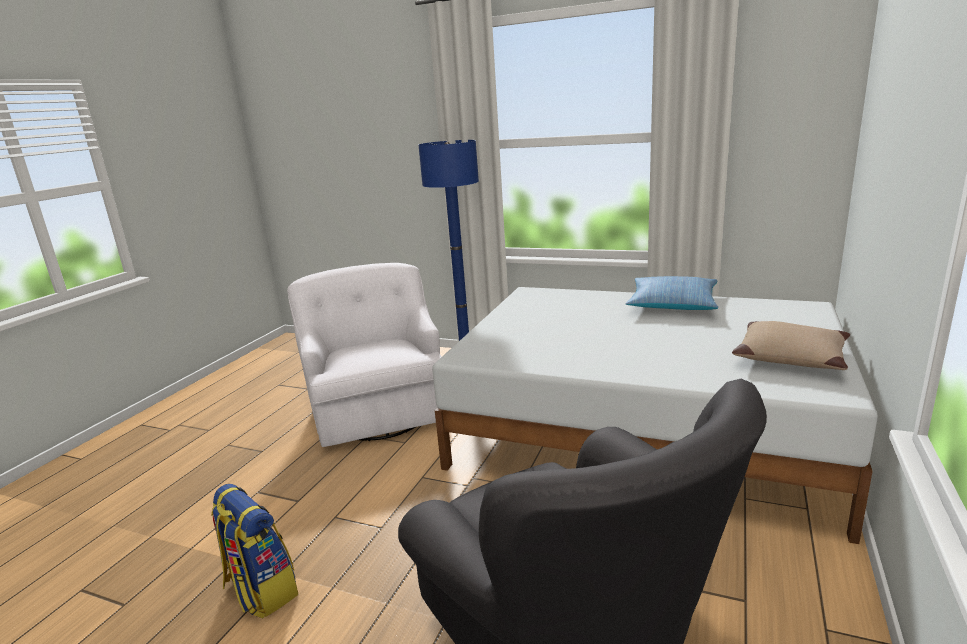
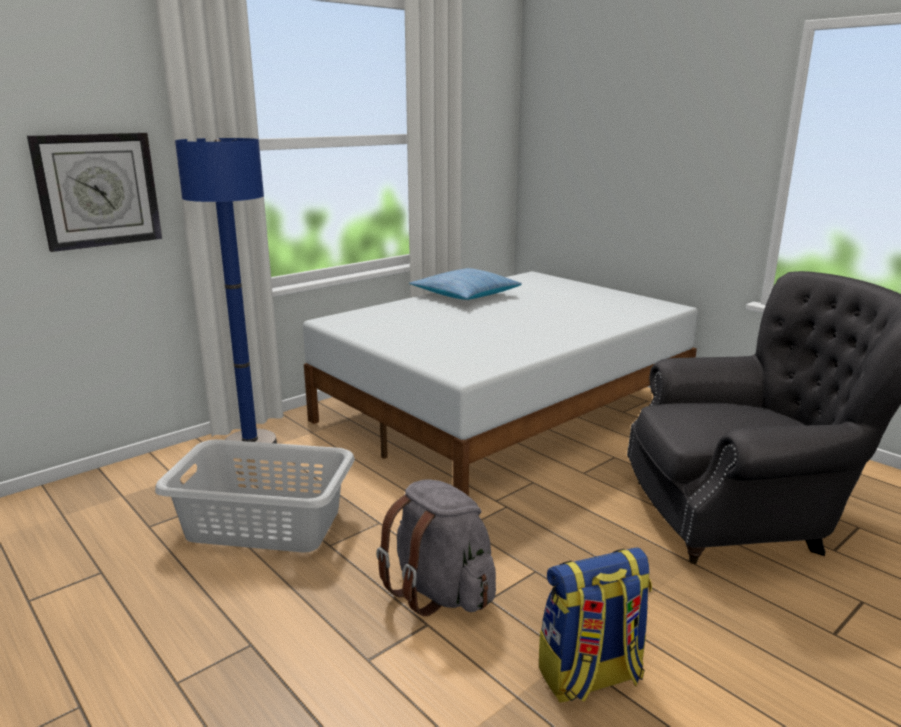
camera: 65 degrees left, 0 degrees up
white armchair [287,263,442,447] -> grey laundry basket [155,439,355,552]
beige pillow [732,321,850,370] -> none
none -> wall clock [27,133,162,252]
none -> grey backpack [376,479,496,617]

